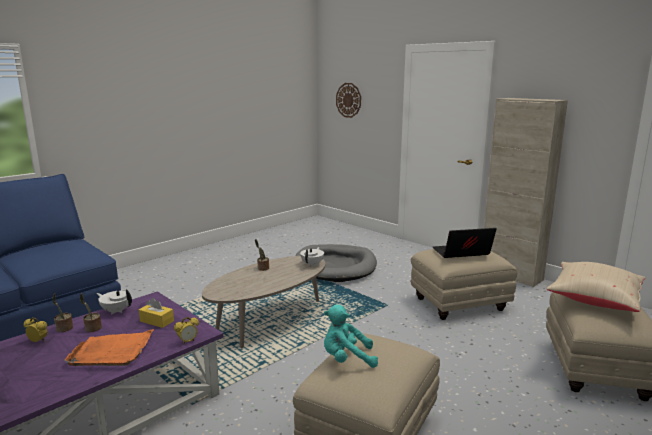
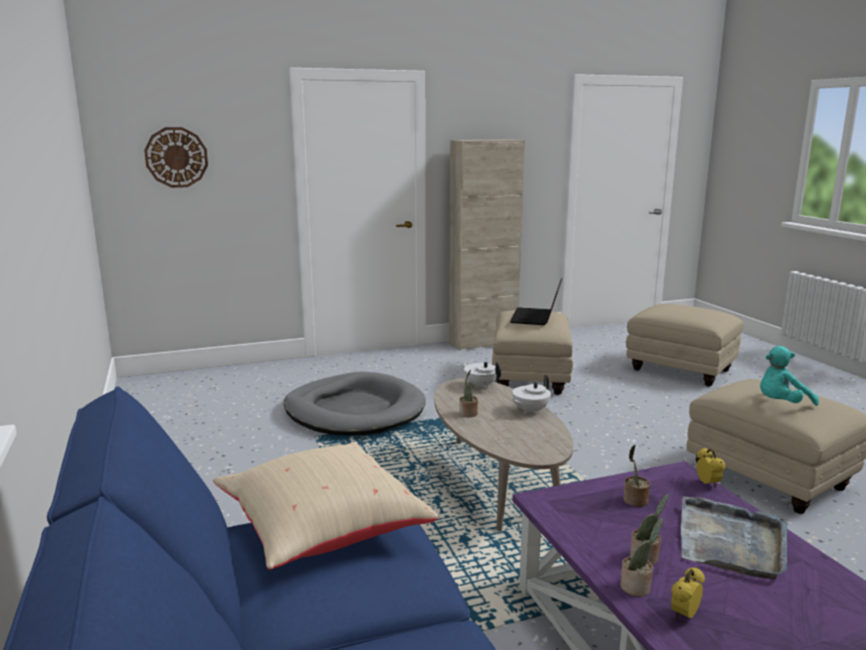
camera: 65 degrees left, 0 degrees up
orange tray [64,329,154,366] -> grey tray [681,497,787,579]
white teapot [97,289,132,314] -> white teapot moved to [512,375,551,414]
yellow tissue box [139,298,174,328] -> potted plant [623,445,650,507]
turquoise plush toy [324,304,378,368] -> turquoise plush toy turned 45 degrees clockwise [760,346,819,406]
beige pillow [547,262,645,312] -> beige pillow moved to [213,441,438,570]

